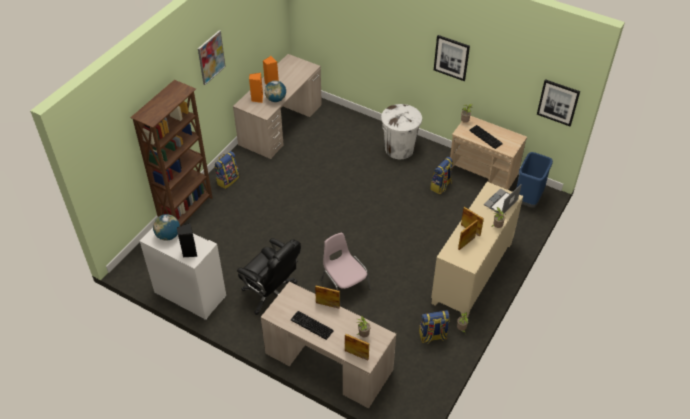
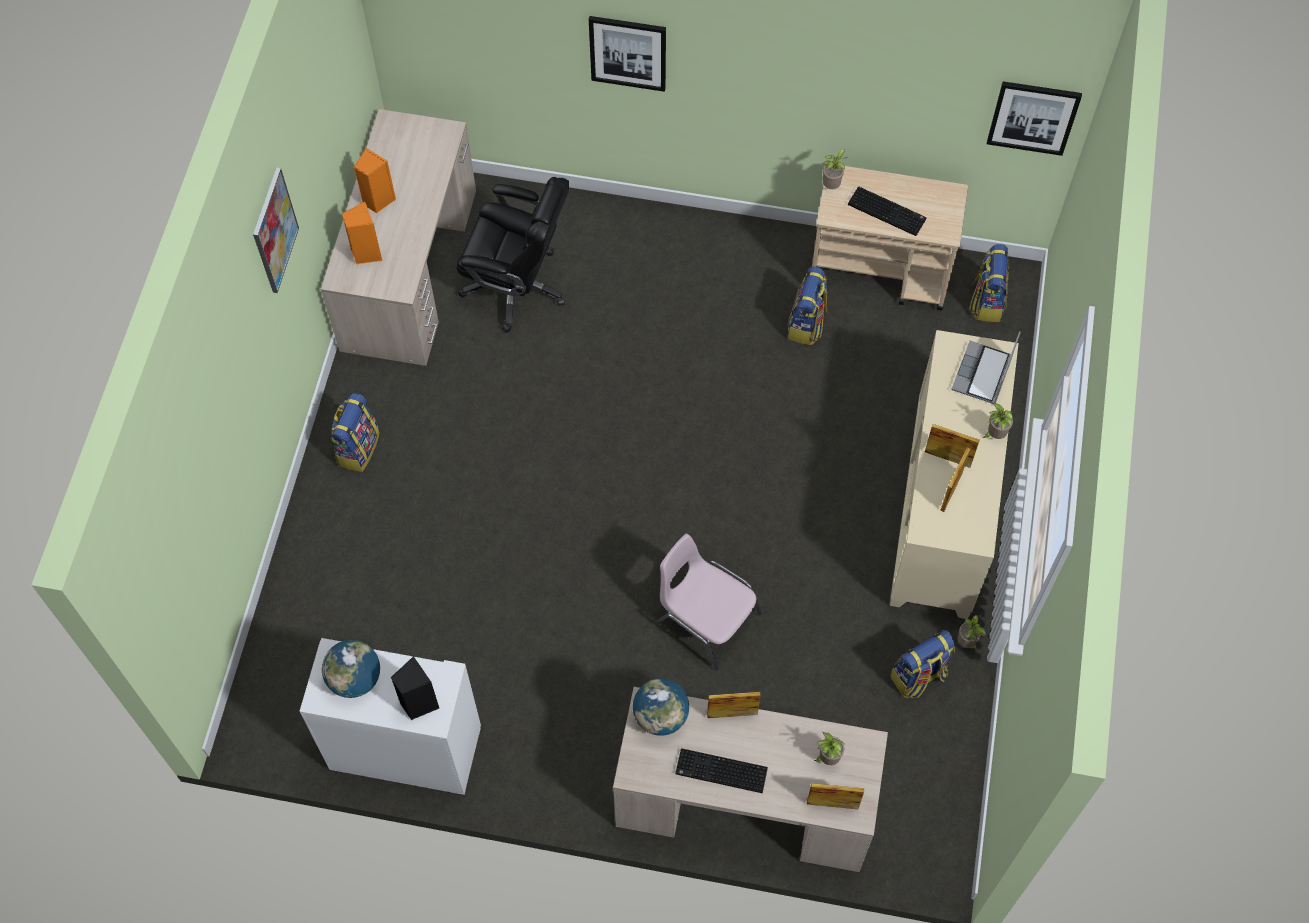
camera: 20 degrees left, 15 degrees up
brown bookcase [130,80,213,226] -> none
black office chair [237,238,301,315] -> black office chair moved to [456,177,569,333]
globe [265,80,286,102] -> globe moved to [633,679,689,736]
white trash can [381,104,422,159] -> none
picture [434,35,470,81] -> picture moved to [589,16,666,92]
blue trash can [516,152,553,208] -> backpack [970,244,1009,322]

